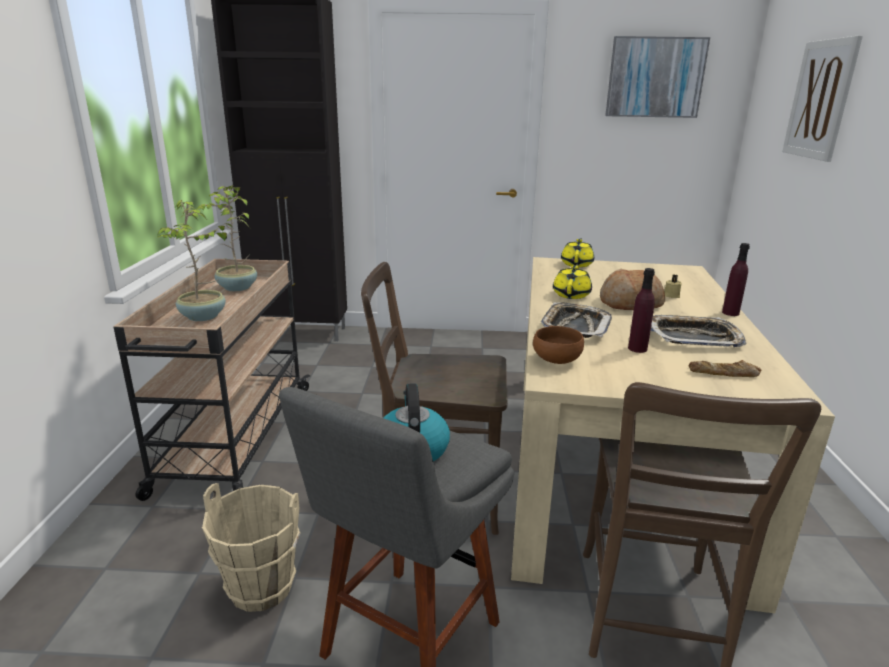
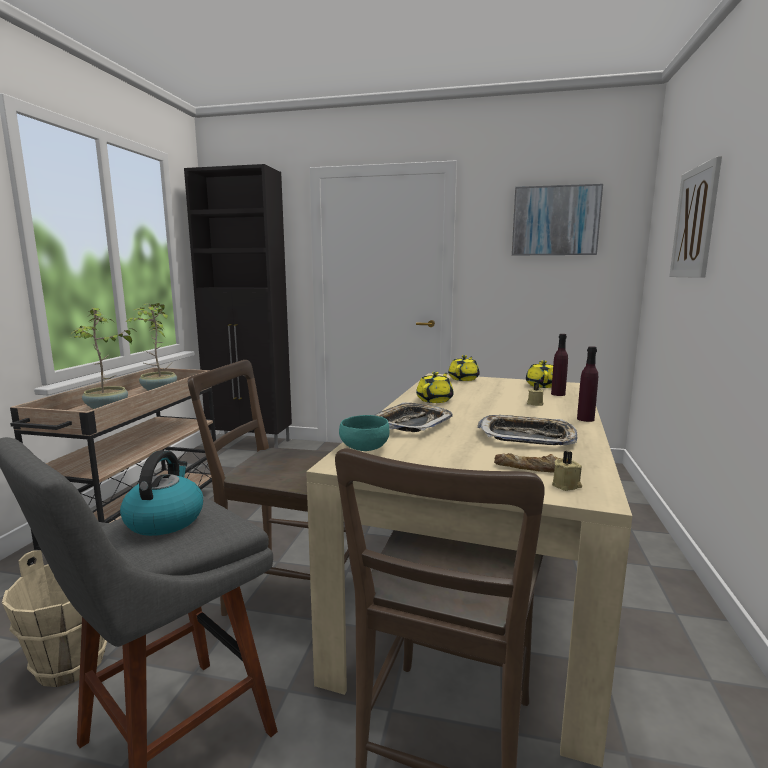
camera: 10 degrees right, 10 degrees down
brown bowl [533,326,584,364] -> turquoise bowl [339,415,390,451]
bread [600,269,665,310] -> none
purple bottle [628,268,655,353] -> purple bottle moved to [551,334,568,396]
none -> yellow teapot [526,360,553,388]
none -> beige candle [552,451,582,491]

